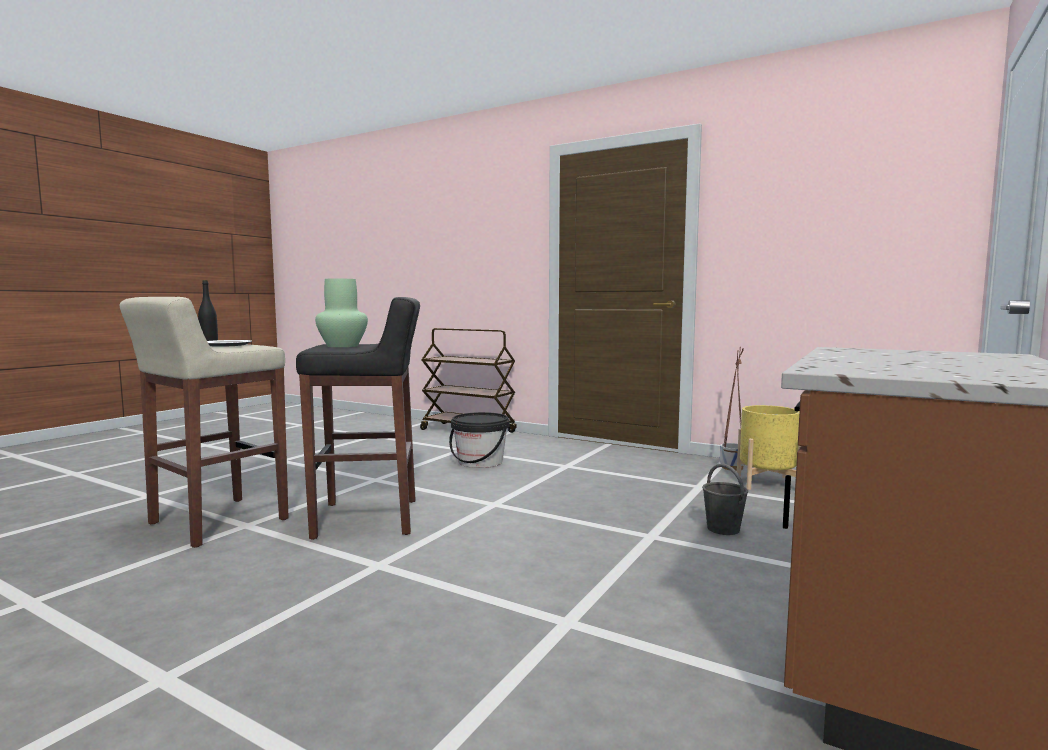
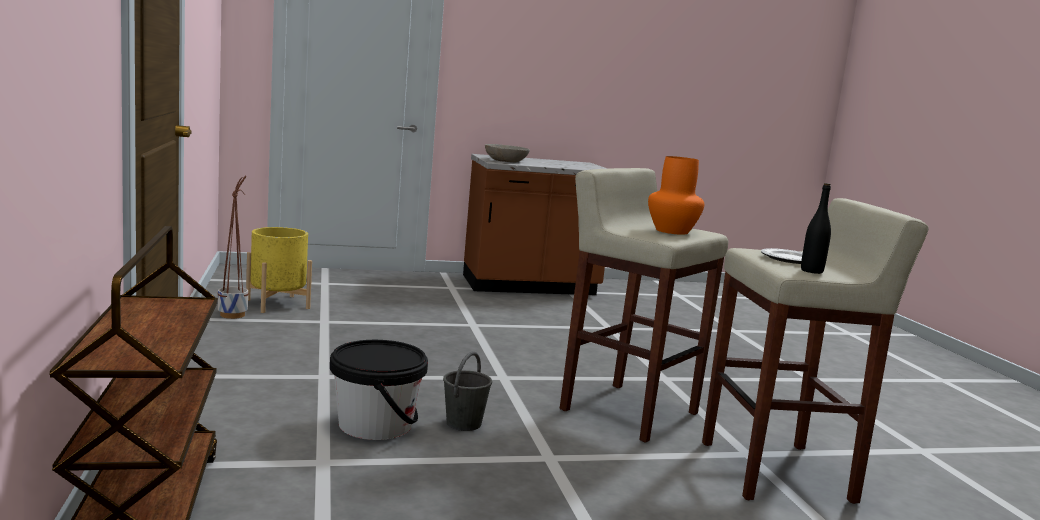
camera: 135 degrees left, 5 degrees up
black stool [296,297,420,540] -> beige stool [560,168,728,442]
green vase [315,278,368,347] -> orange vase [648,156,704,235]
grey bucket [702,464,748,535] -> grey bucket moved to [443,351,492,431]
none -> grey bowl [485,144,530,162]

